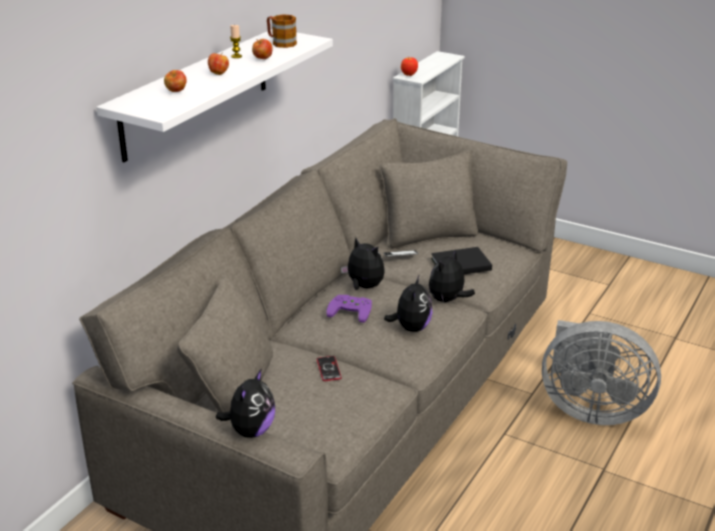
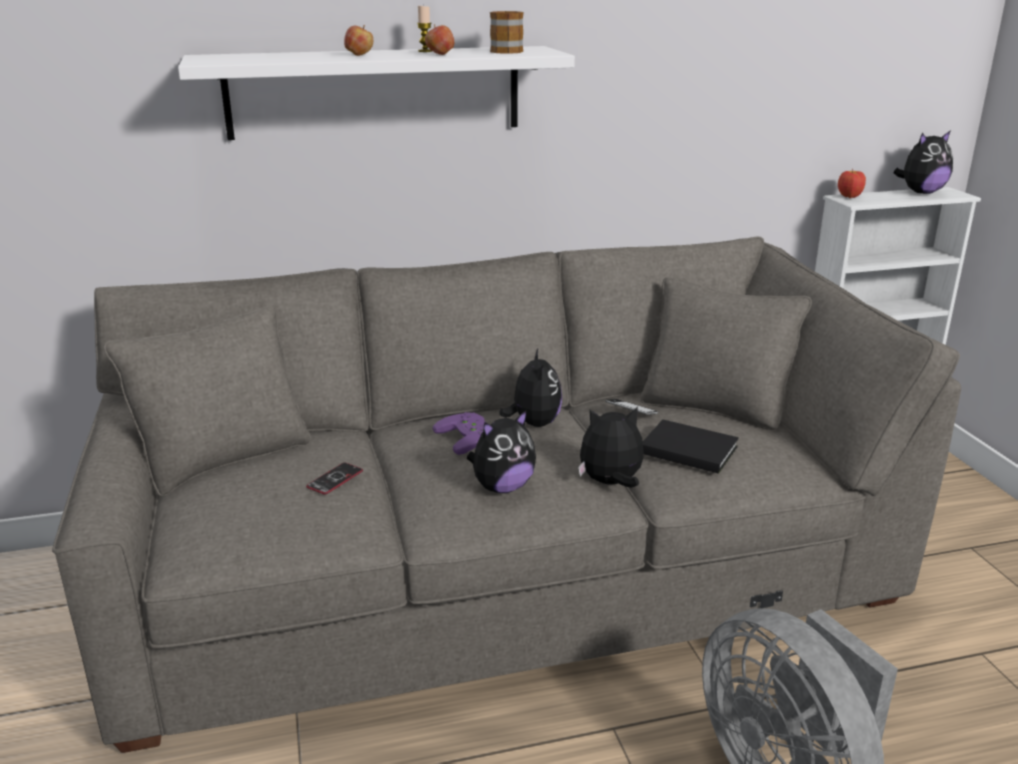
camera: 45 degrees right, 5 degrees down
apple [164,70,187,92] -> none
plush toy [216,369,275,438] -> plush toy moved to [893,130,953,194]

